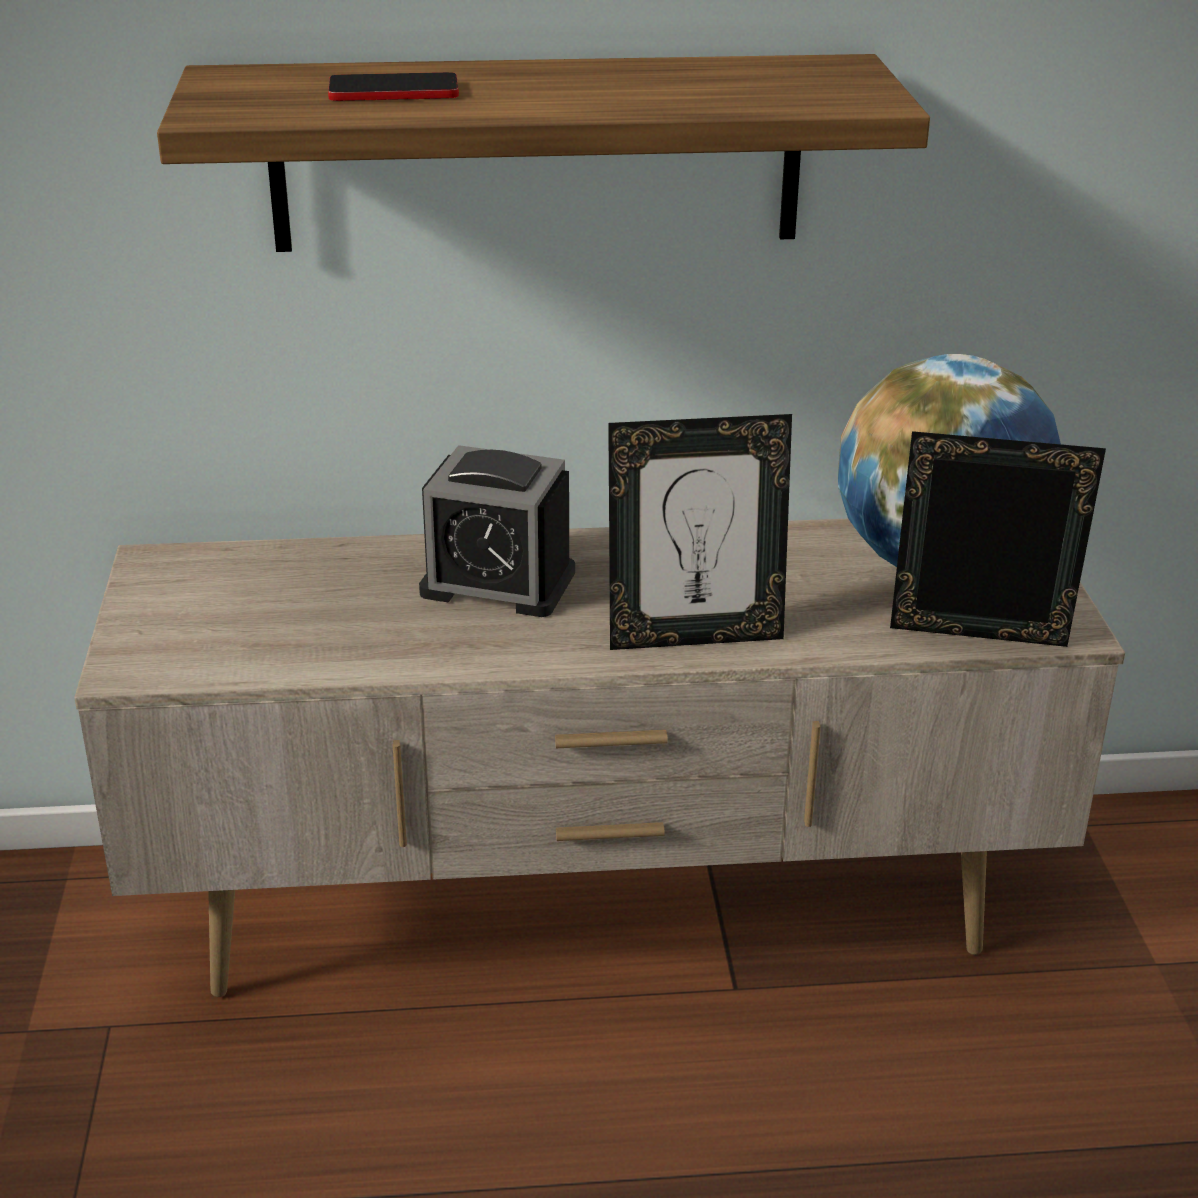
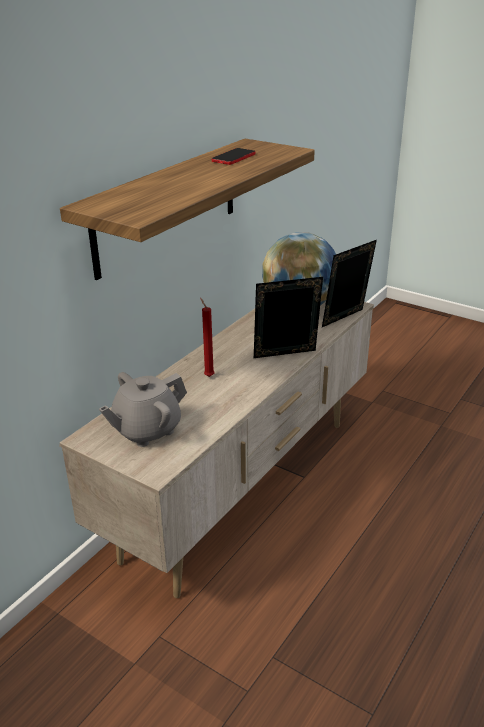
camera: 50 degrees left, 0 degrees up
phone [328,72,459,101] -> phone moved to [212,148,255,165]
alarm clock [419,445,575,617] -> red candle [200,298,215,377]
picture frame [608,414,792,650] -> picture frame turned 135 degrees counterclockwise [254,277,323,358]
none -> grey teapot [99,372,187,447]

